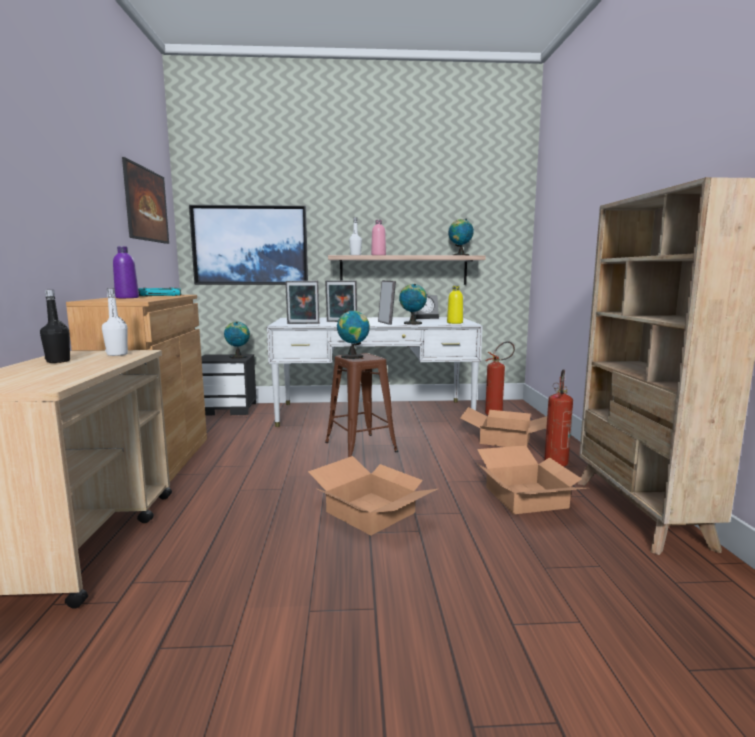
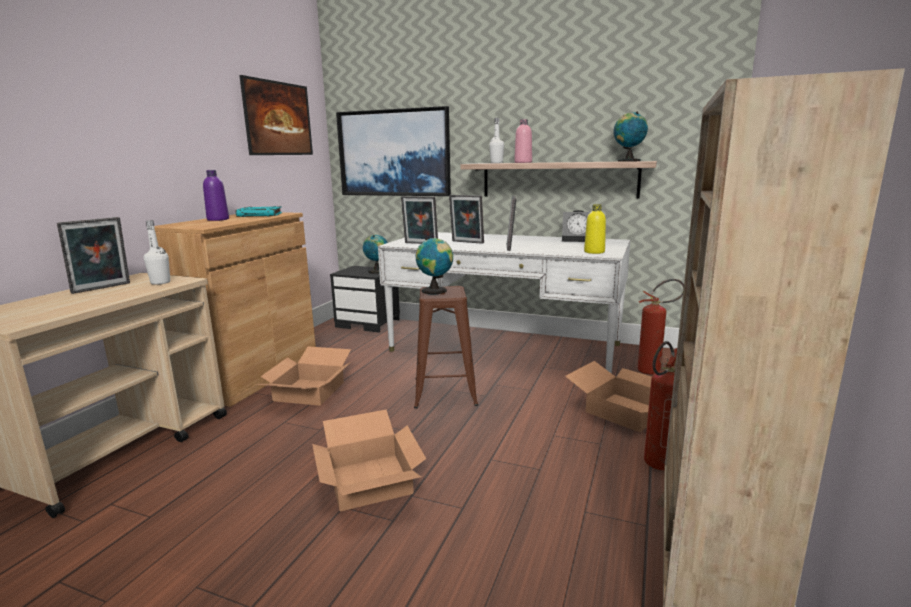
camera: 25 degrees right, 5 degrees up
black bottle [40,290,70,363] -> picture frame [57,217,130,294]
globe [399,284,427,325] -> none
cardboard box [477,445,586,514] -> cardboard box moved to [256,346,351,406]

